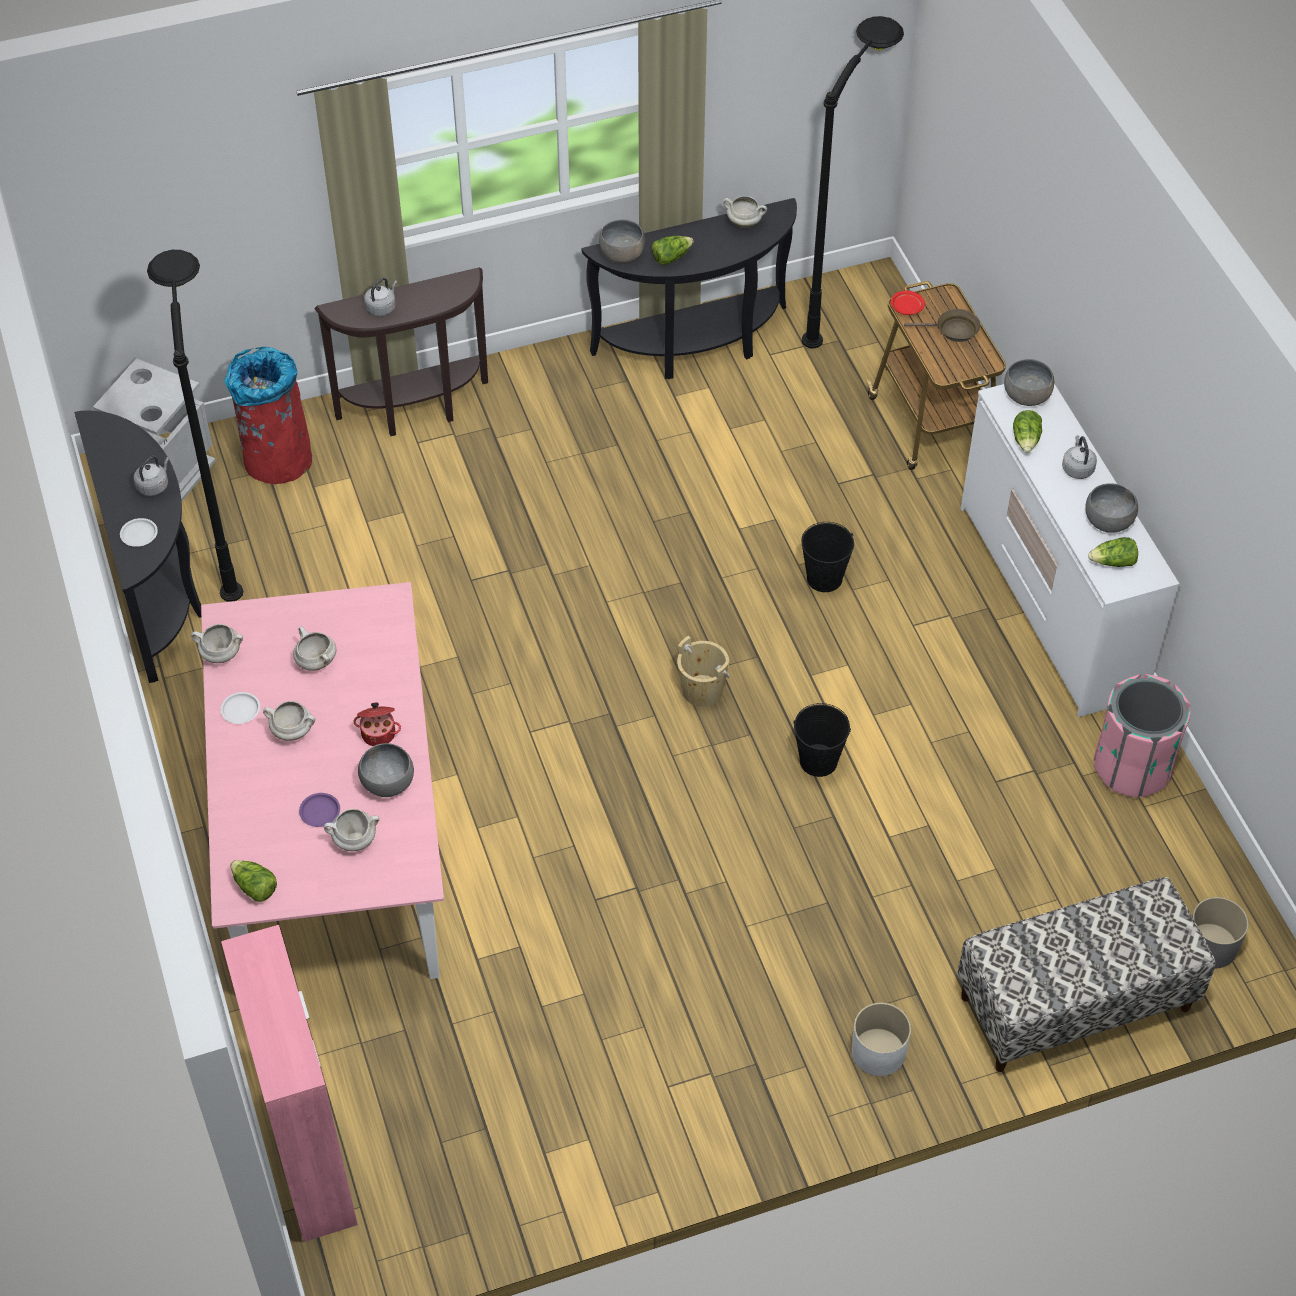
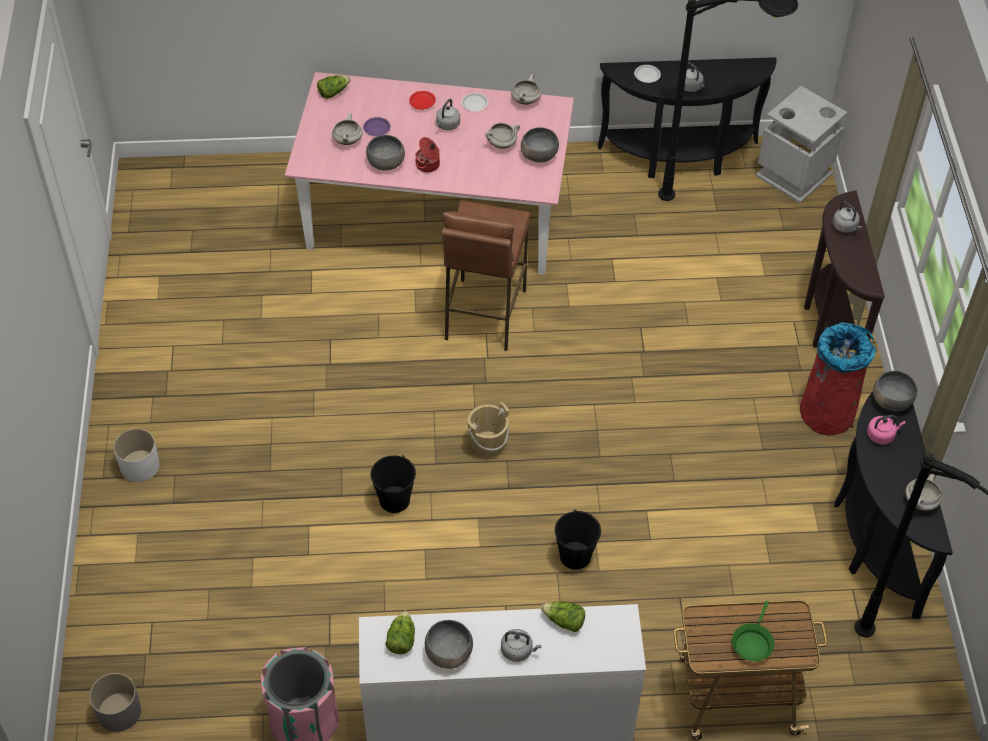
camera: 105 degrees right, 0 degrees up
pink cabinet [221,925,358,1242] -> none
red trash can [224,347,312,484] -> red trash can moved to [800,322,876,436]
white cooking pot [263,701,315,741] -> grey kettle [436,99,460,130]
lettuce [652,236,694,265] -> pink kettle [867,415,906,445]
red plate [891,291,925,315] -> red plate moved to [409,91,436,110]
brown frying pan [904,309,981,342] -> green frying pan [732,601,775,661]
bench [957,877,1216,1072] -> none
grey bowl [1004,359,1054,406] -> grey bowl moved to [521,127,559,163]
none -> brown stool [442,201,530,351]

